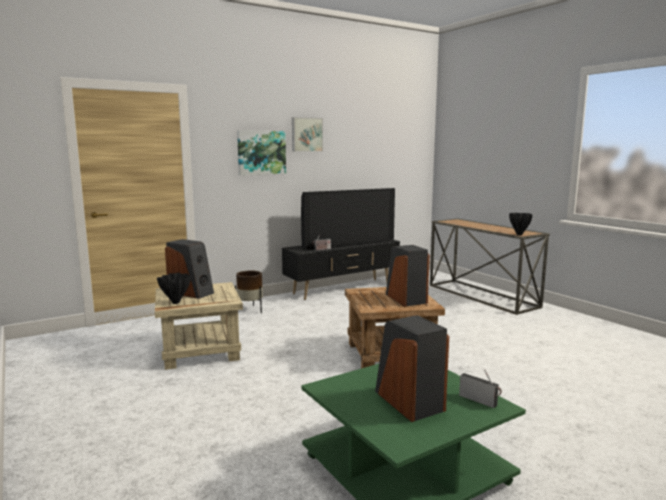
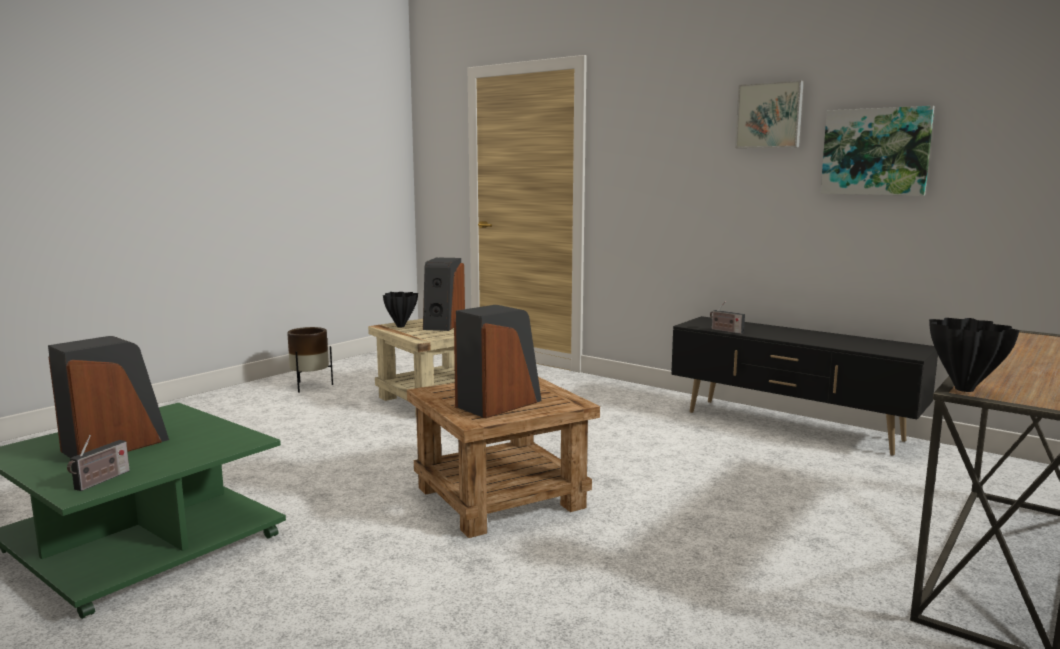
camera: 70 degrees right, 0 degrees up
brown planter [235,270,263,313] -> brown planter moved to [287,327,333,393]
picture [237,130,286,176] -> picture moved to [820,106,935,196]
television [301,188,395,250] -> none

